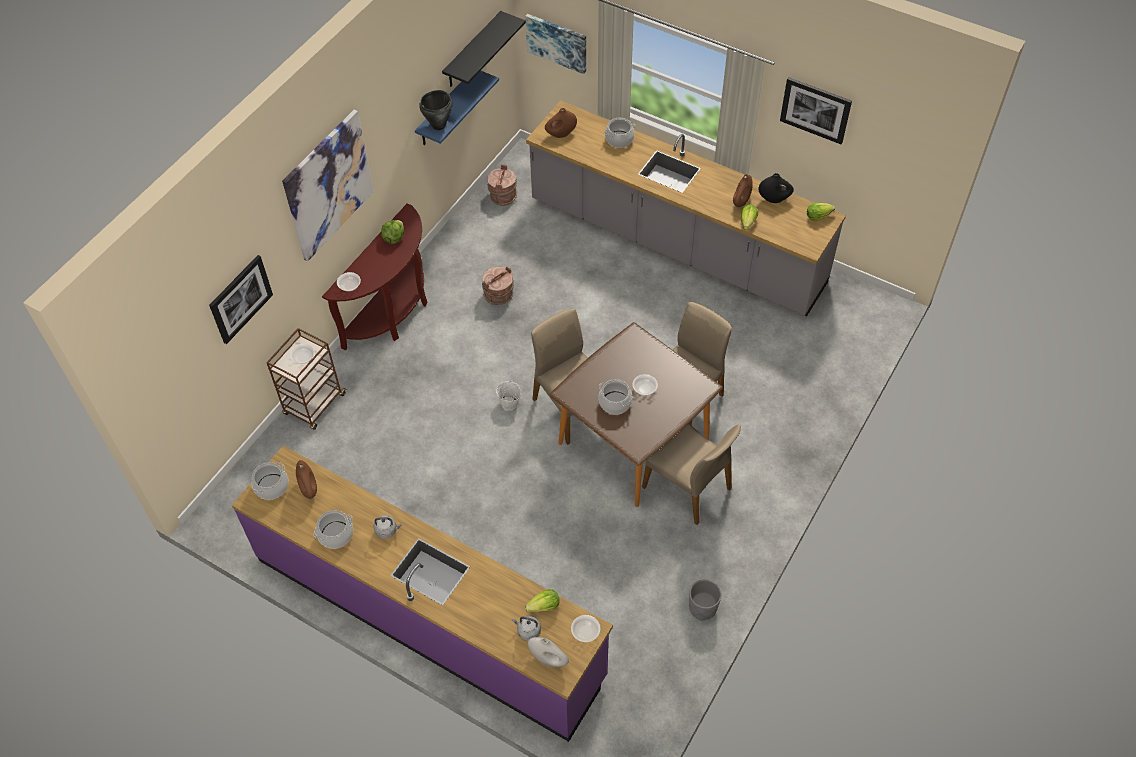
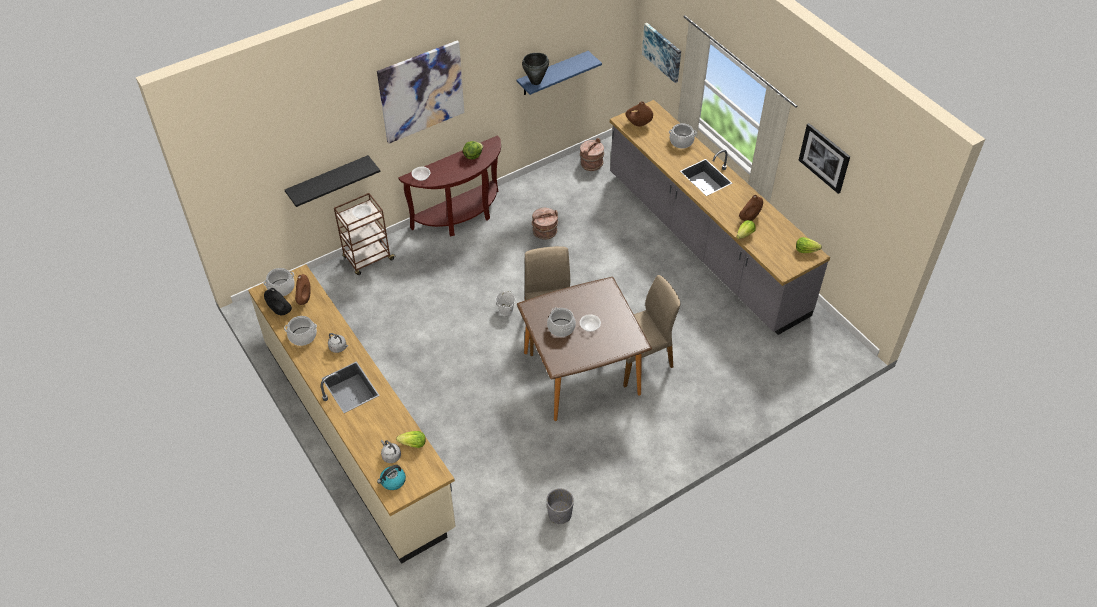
camera: 25 degrees right, 5 degrees down
picture [209,255,273,344] -> none
purple counter [232,446,613,742] -> beige counter [248,264,456,564]
black shelf [442,11,526,87] -> black shelf moved to [285,155,380,207]
white vase [528,637,569,667] -> kettle [377,465,406,490]
bowl [571,615,600,642] -> none
beige chair [642,424,741,525] -> none
black vase [759,173,794,203] -> black vase moved to [264,288,292,315]

